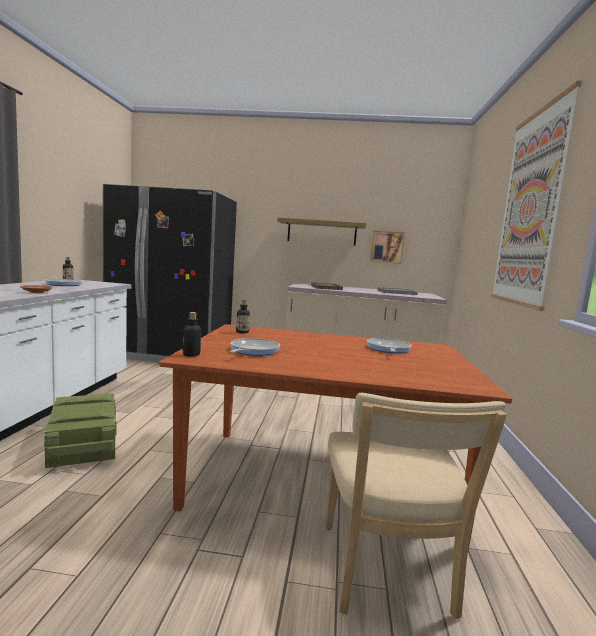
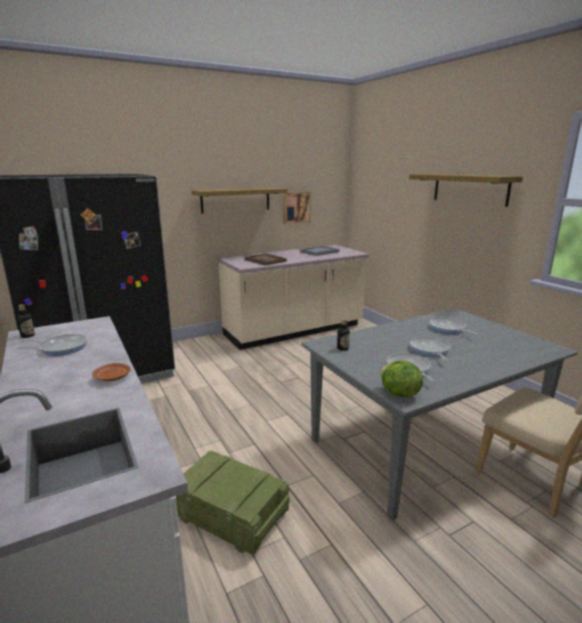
camera: 35 degrees left, 10 degrees up
brown dining table [159,324,512,551] -> grey dining table [301,308,578,521]
bottle [183,312,201,357] -> lettuce [380,360,423,397]
picture [491,81,582,311] -> shelf [409,174,523,207]
none -> frying pan [410,337,451,361]

